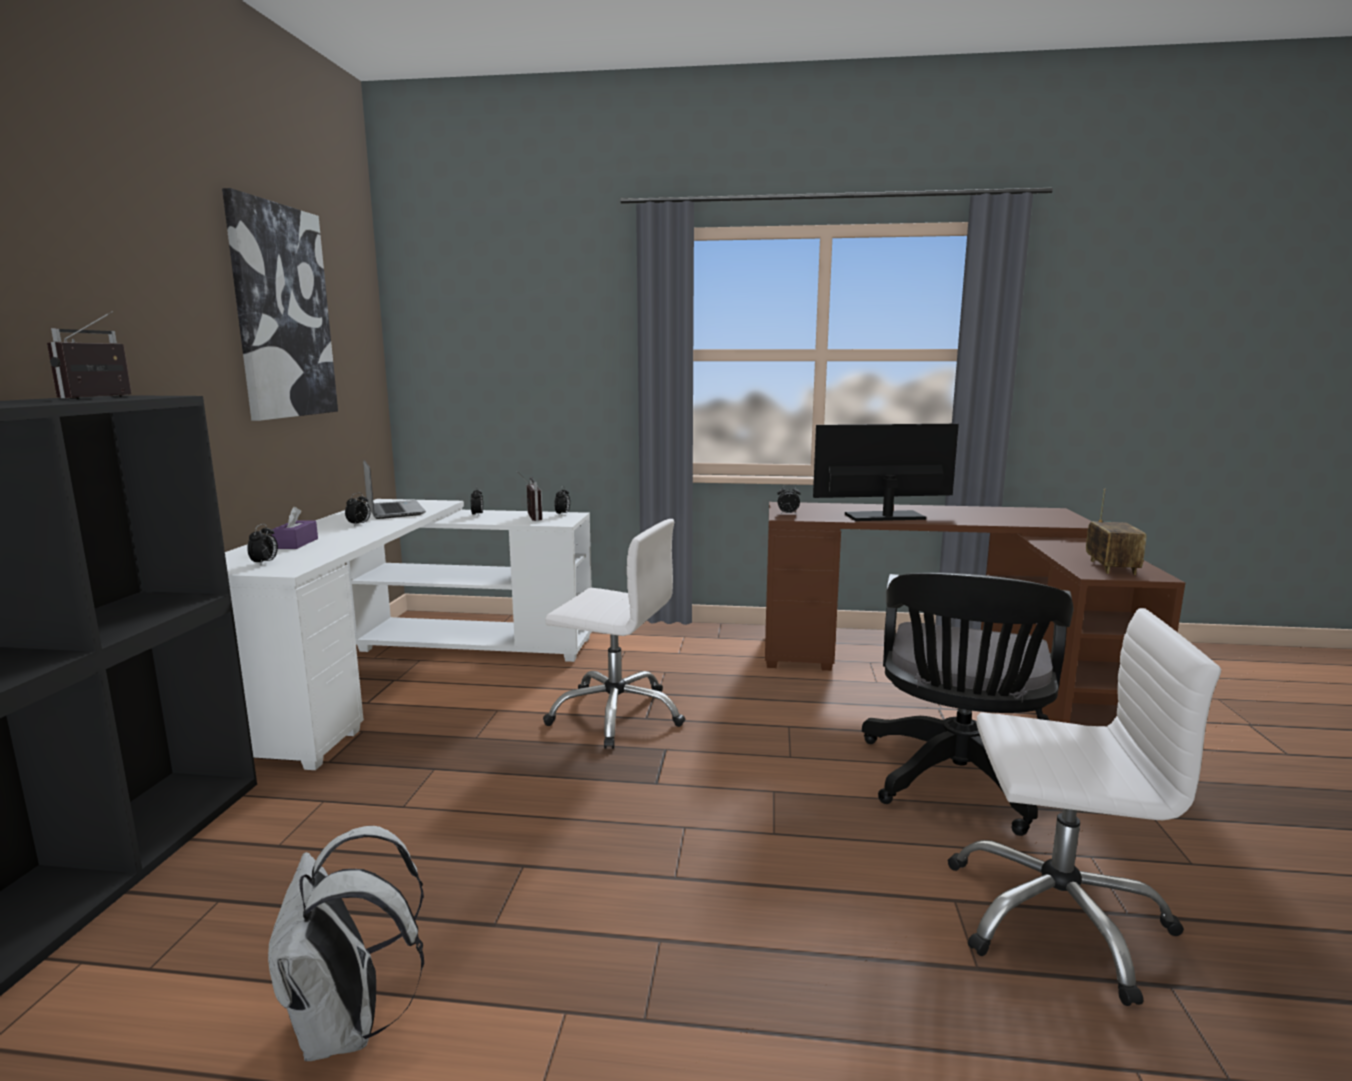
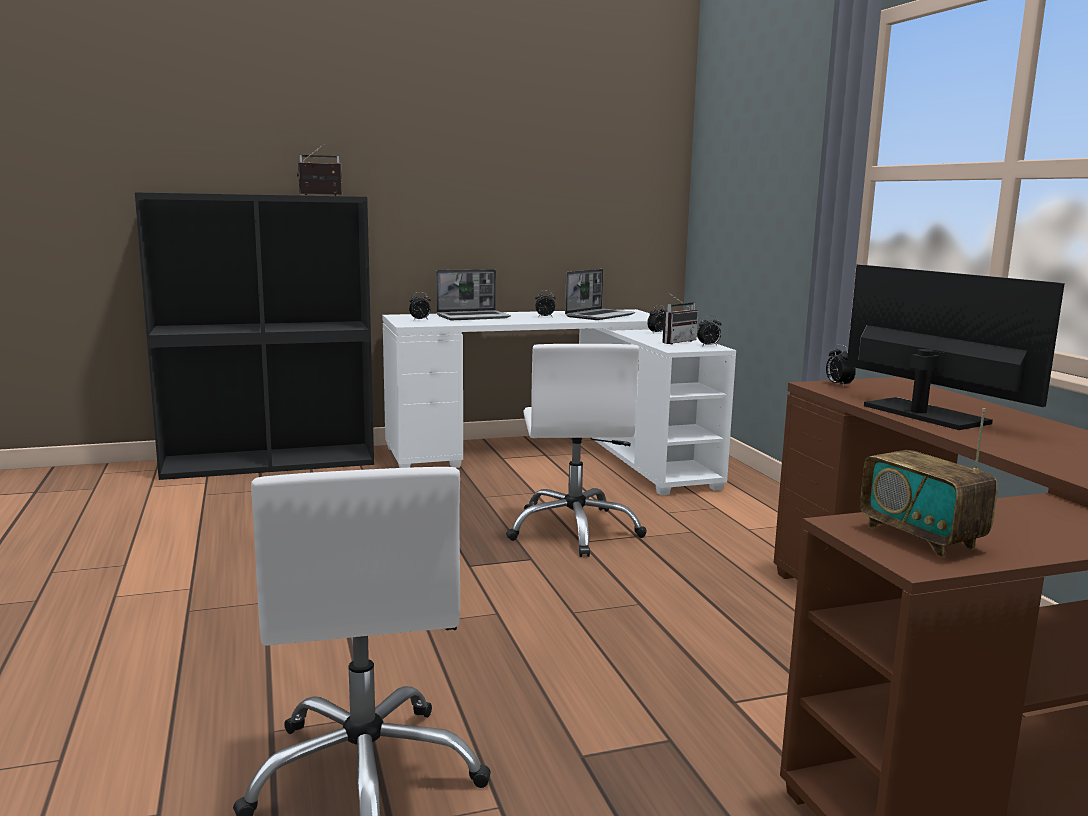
camera: 65 degrees right, 0 degrees up
picture [222,188,338,421] -> none
white backpack [268,826,424,1061] -> none
purple tissue box [272,507,318,549] -> laptop [436,269,511,320]
black office chair [862,573,1074,836] -> none
radio [1086,488,1146,575] -> radio turned 75 degrees clockwise [860,408,998,558]

